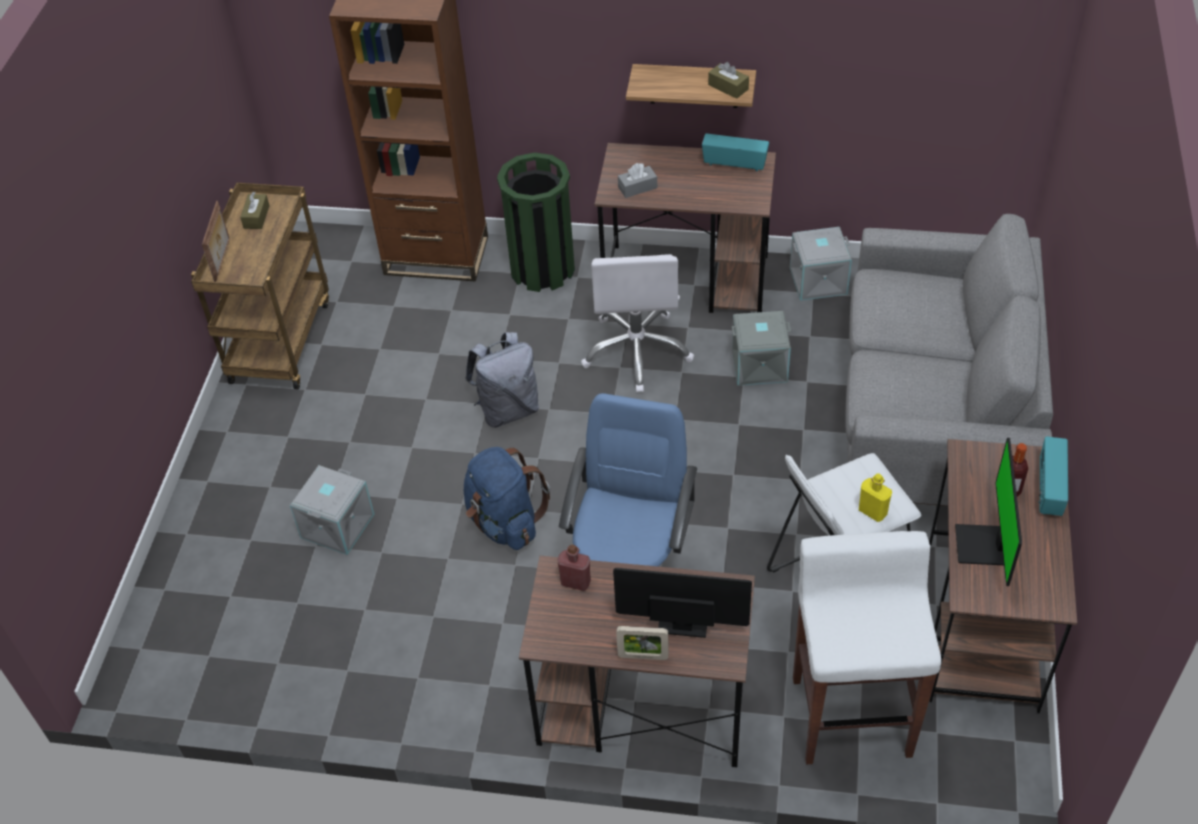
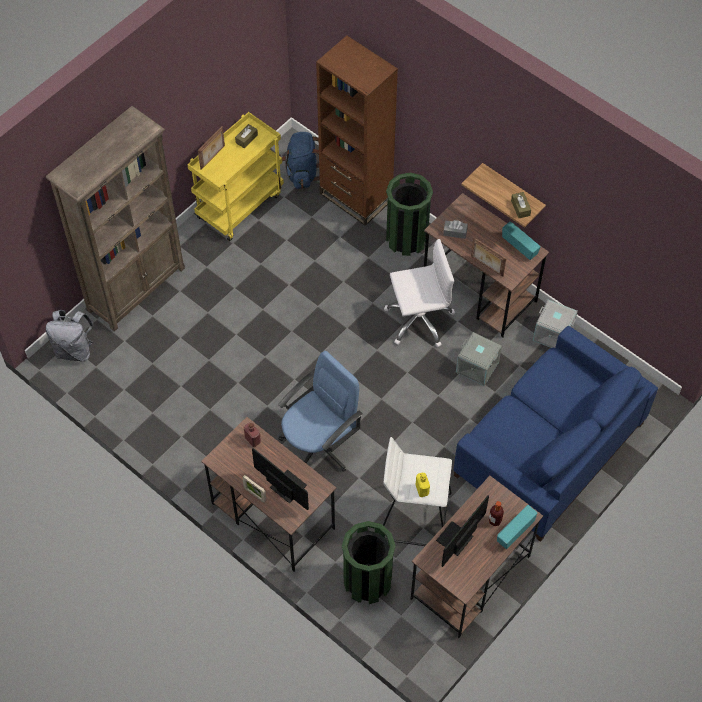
camera: 30 degrees right, 10 degrees up
brown cart [191,183,329,389] -> yellow cart [187,112,284,241]
grey storage box [290,465,374,555] -> none
blue backpack [464,447,550,550] -> blue backpack moved to [281,132,320,189]
grey backpack [465,332,539,428] -> grey backpack moved to [46,310,94,361]
white office chair [581,254,694,393] -> white office chair turned 135 degrees counterclockwise [384,239,455,347]
white stool [793,531,941,764] -> green trash can [342,521,395,604]
grey sofa [845,214,1053,506] -> blue sofa [454,326,658,542]
none -> brown bookcase [46,106,185,332]
none -> picture frame [471,238,506,277]

